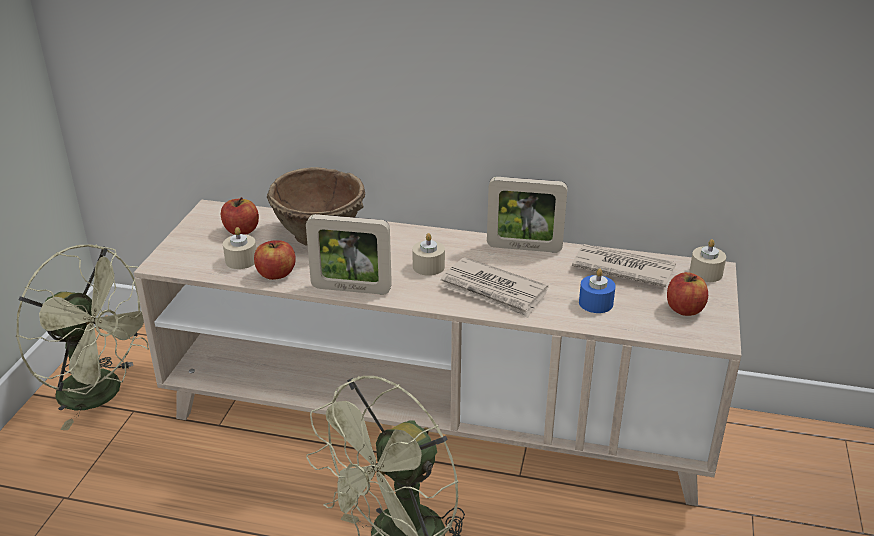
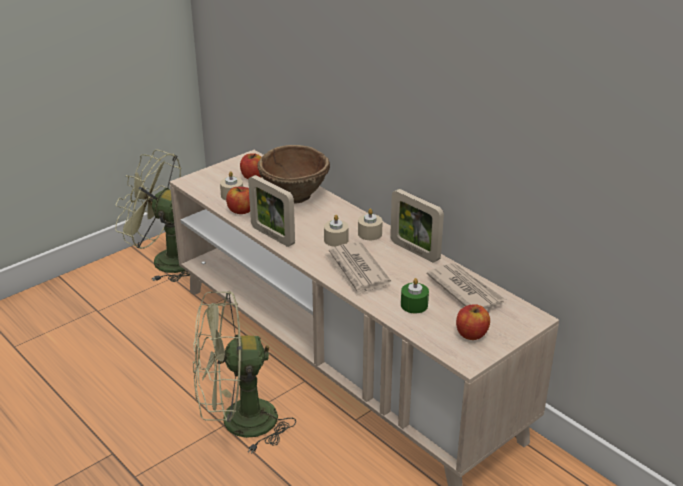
camera: 35 degrees right, 0 degrees up
green fan [16,244,149,430] -> green fan turned 135 degrees clockwise [115,149,190,282]
blue candle [579,268,616,313] -> green candle [401,278,429,313]
beige candle [689,239,726,282] -> beige candle moved to [358,209,383,240]

